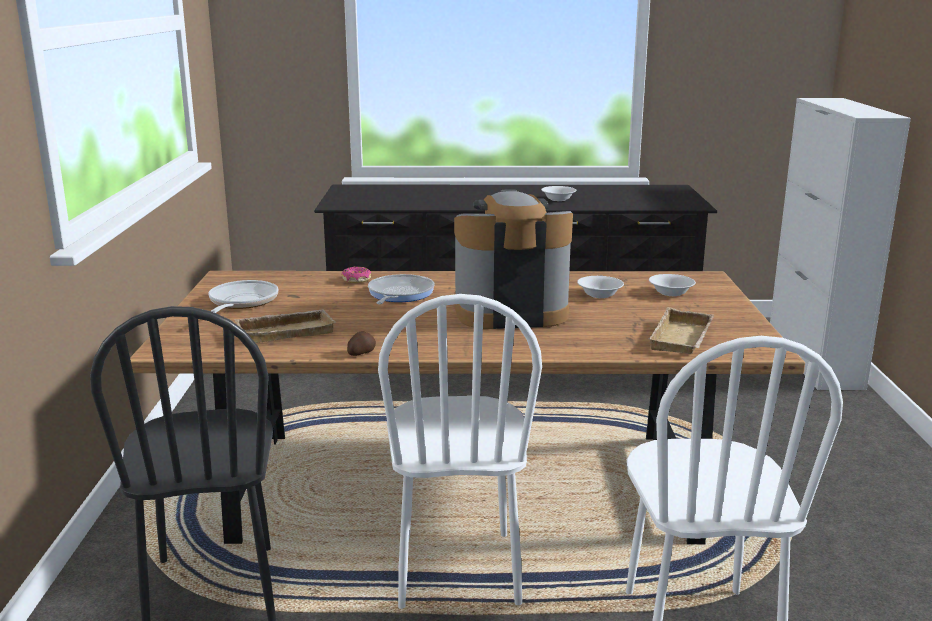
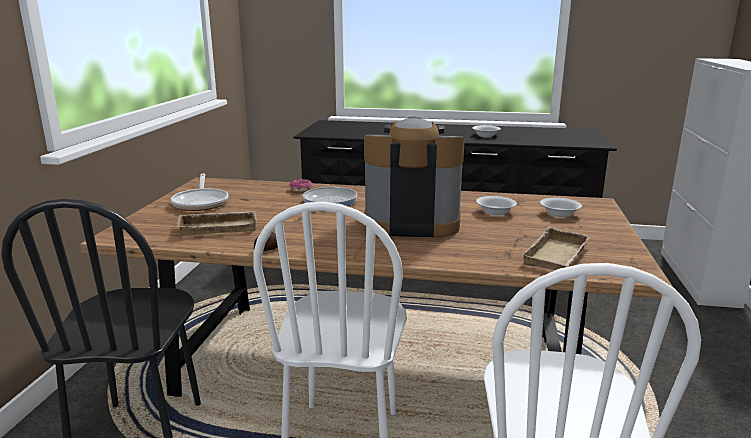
camera: 10 degrees right, 0 degrees up
frying pan [208,280,278,313] -> frying pan turned 150 degrees clockwise [171,173,229,211]

